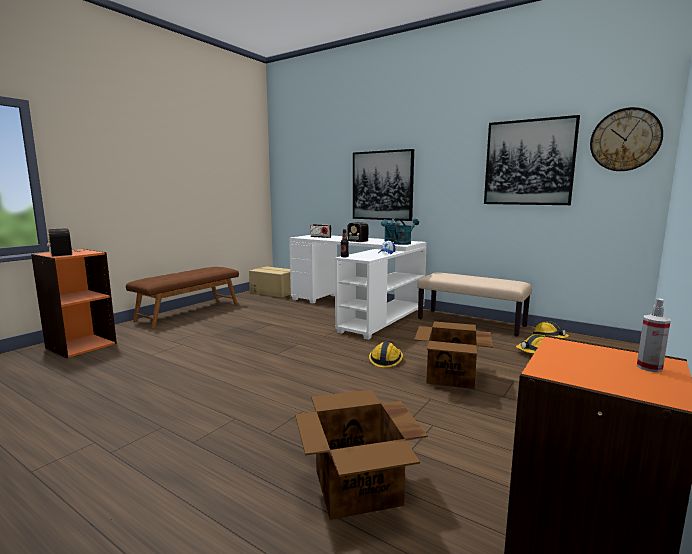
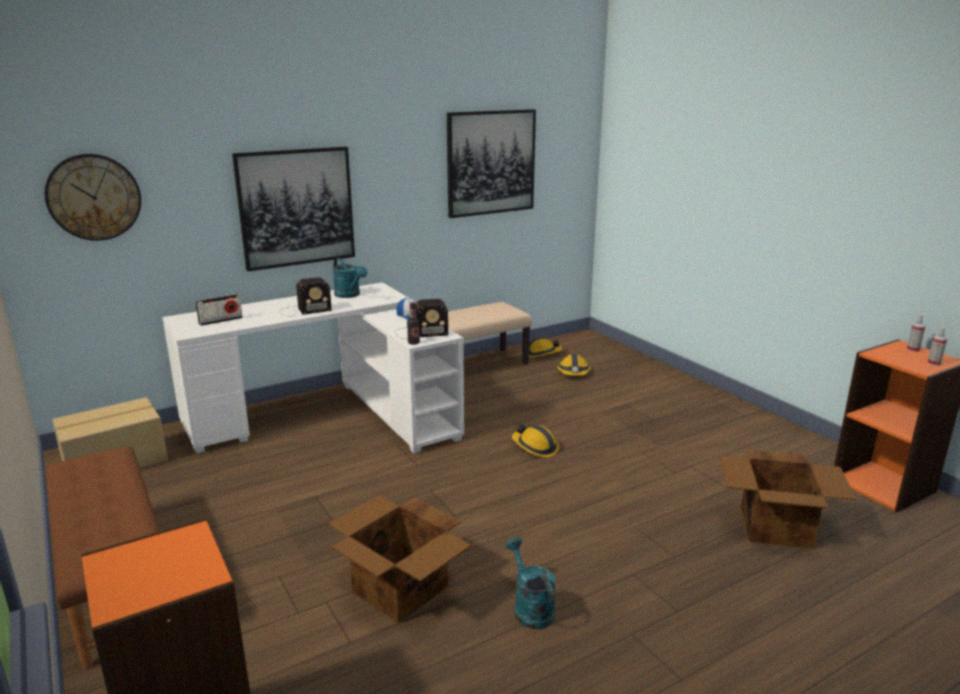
camera: 65 degrees left, 10 degrees up
radio [47,228,80,256] -> radio moved to [395,299,448,339]
turquoise watering can [394,219,419,245] -> turquoise watering can moved to [506,538,556,629]
cardboard box [414,321,493,389] -> cardboard box moved to [328,495,471,623]
wall clock [590,107,663,171] -> wall clock moved to [45,154,141,241]
none -> spray bottle [927,327,947,366]

